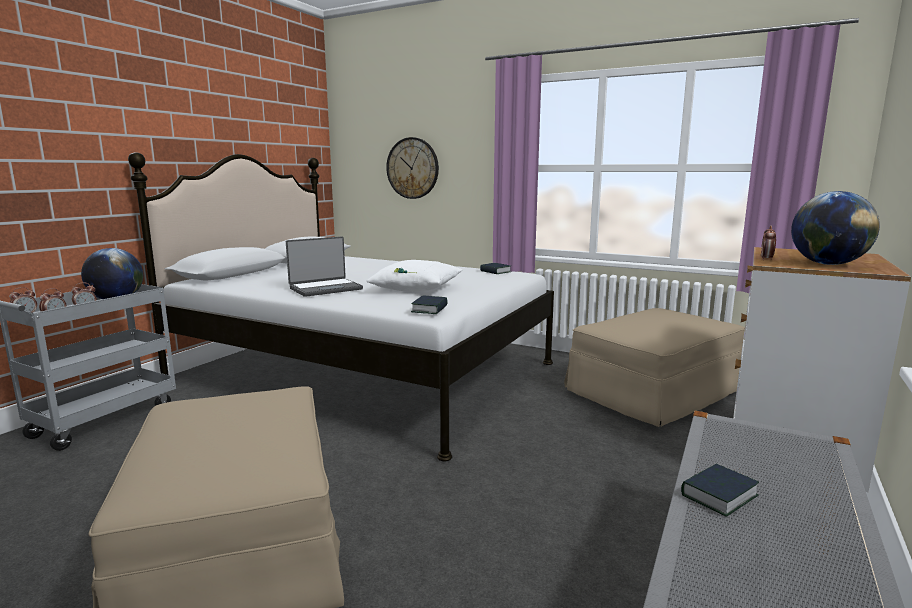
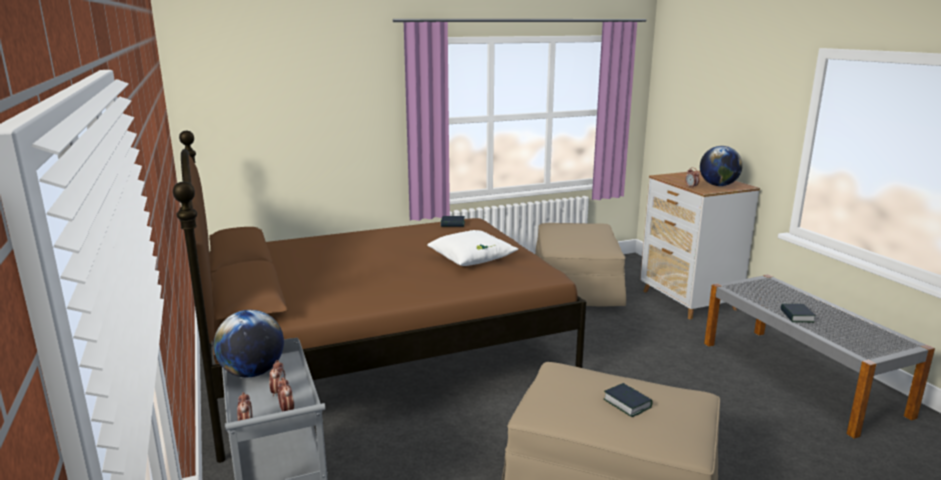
camera: 50 degrees left, 5 degrees up
white bed [128,152,554,461] -> brown bed [173,131,586,463]
laptop [286,236,363,297] -> none
wall clock [386,137,439,199] -> none
book [411,295,448,314] -> book moved to [604,383,652,417]

